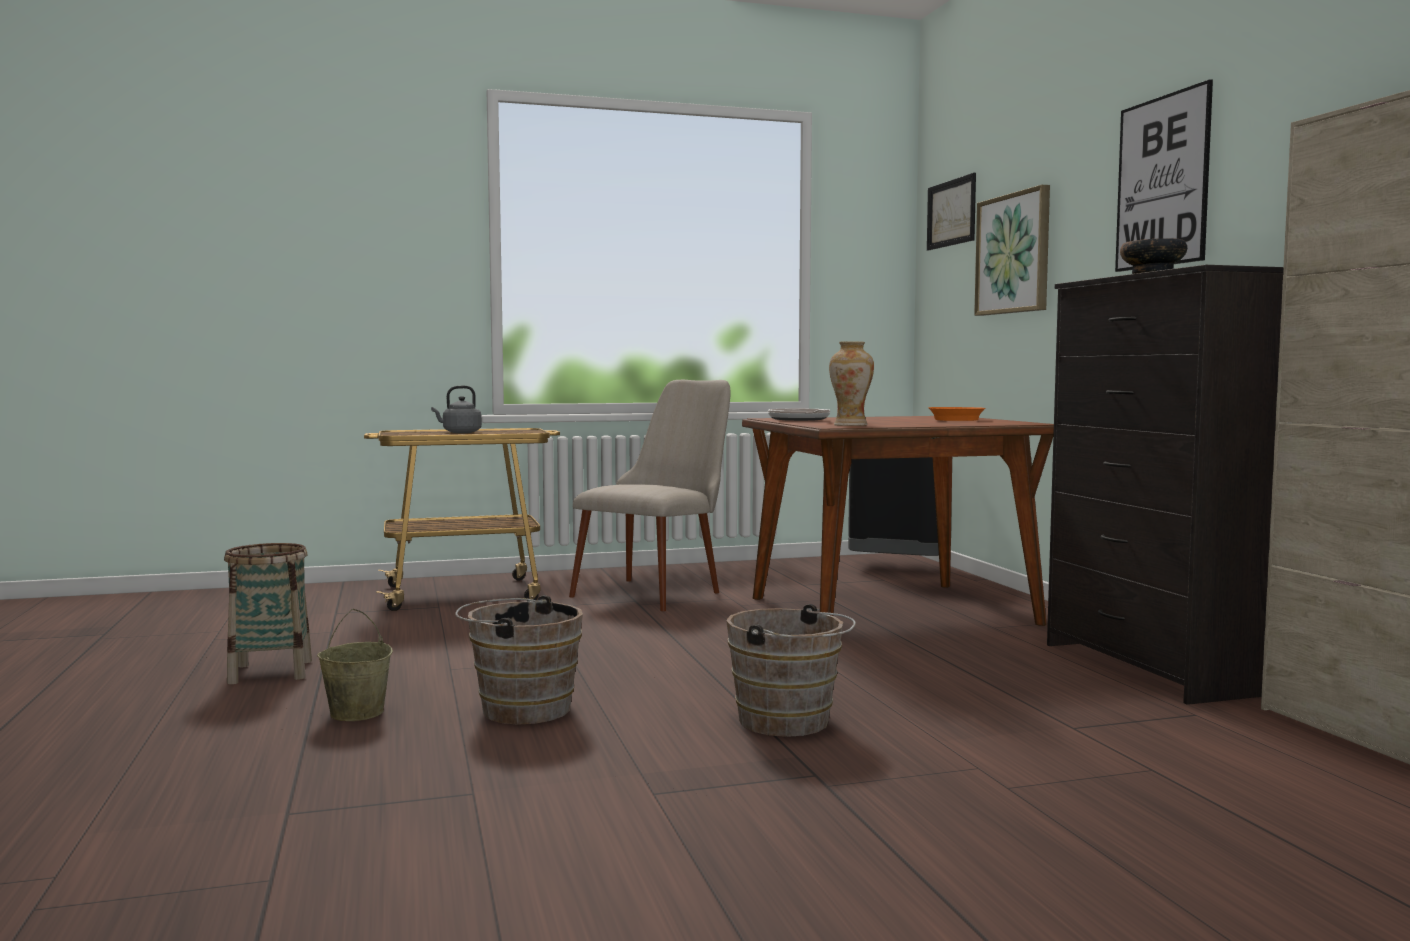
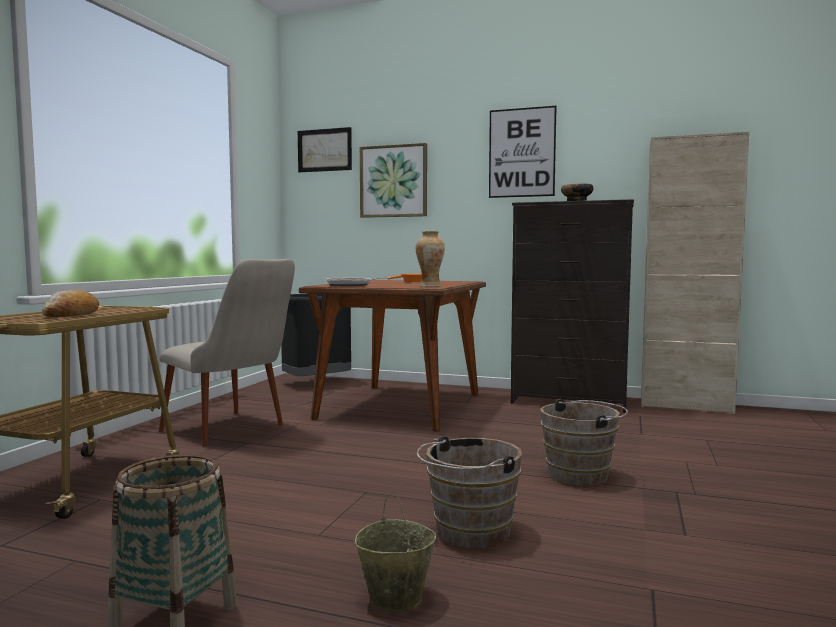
camera: 55 degrees left, 0 degrees up
grey kettle [431,386,482,433] -> bread [42,290,99,317]
beige chair [569,380,731,611] -> beige chair turned 150 degrees clockwise [159,259,295,446]

